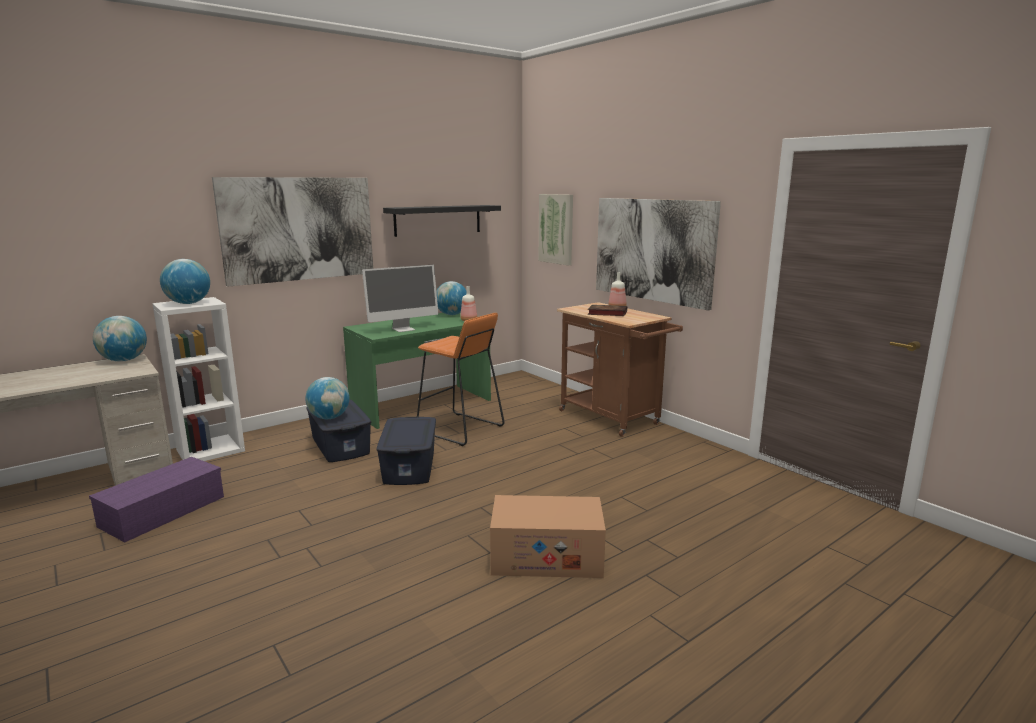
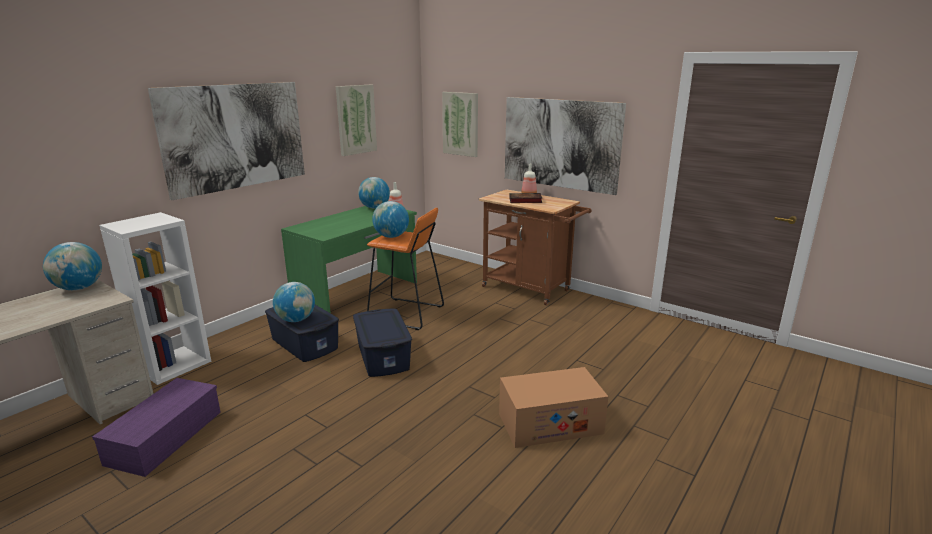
camera: 15 degrees left, 5 degrees up
globe [160,259,210,304] -> globe moved to [372,201,409,238]
monitor [362,265,438,332] -> none
black shelf [383,205,501,237] -> picture [336,85,377,156]

